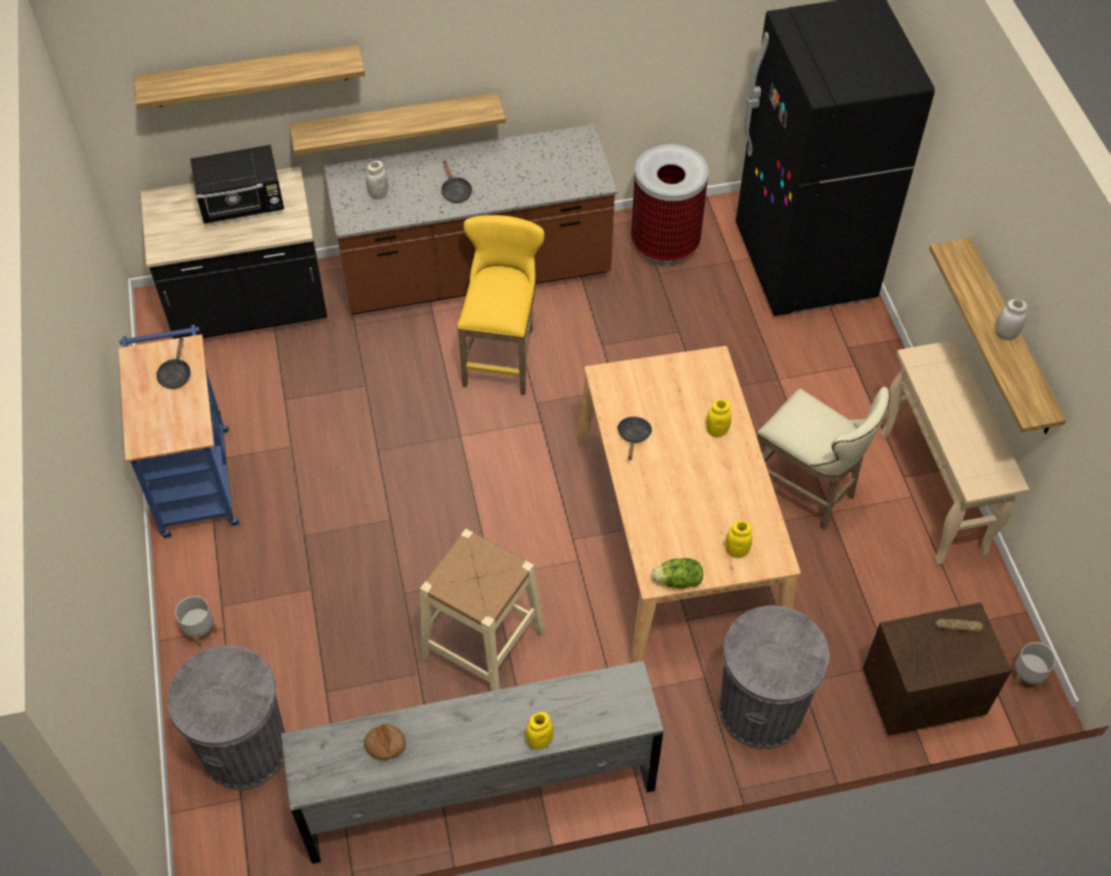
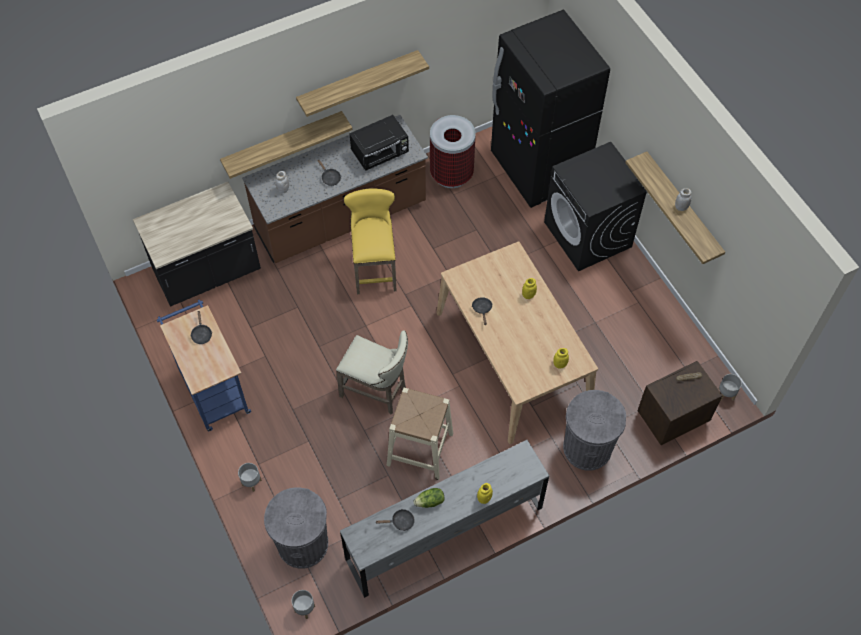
camera: 15 degrees left, 5 degrees up
shelf [134,45,365,109] -> shelf moved to [296,50,429,117]
black microwave [190,145,284,224] -> black microwave moved to [349,115,409,171]
bread [364,724,406,760] -> black frying pan [376,509,415,531]
lettuce [651,558,703,589] -> lettuce moved to [414,488,445,508]
beige stool [757,387,890,530] -> beige stool moved to [336,330,408,415]
beige console table [880,340,1029,565] -> none
none -> grey planter [292,590,315,619]
none -> black washing machine [544,142,647,271]

